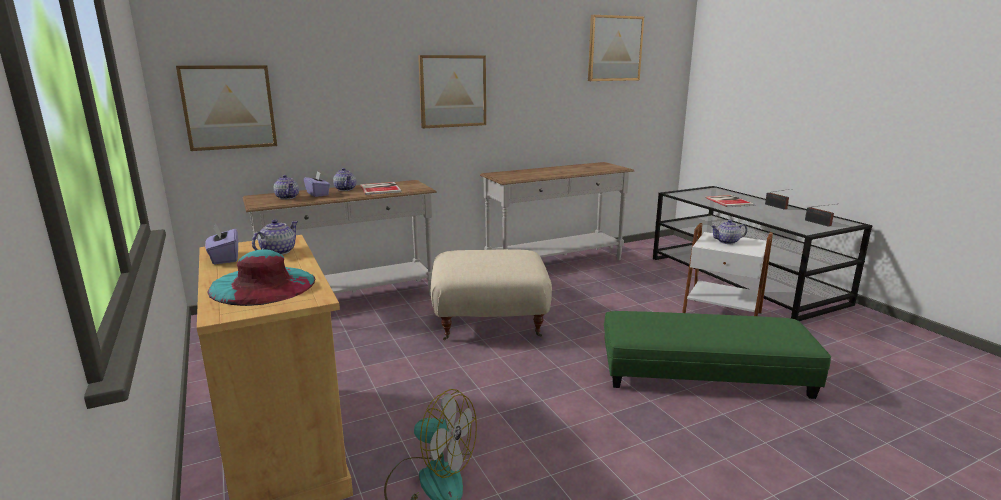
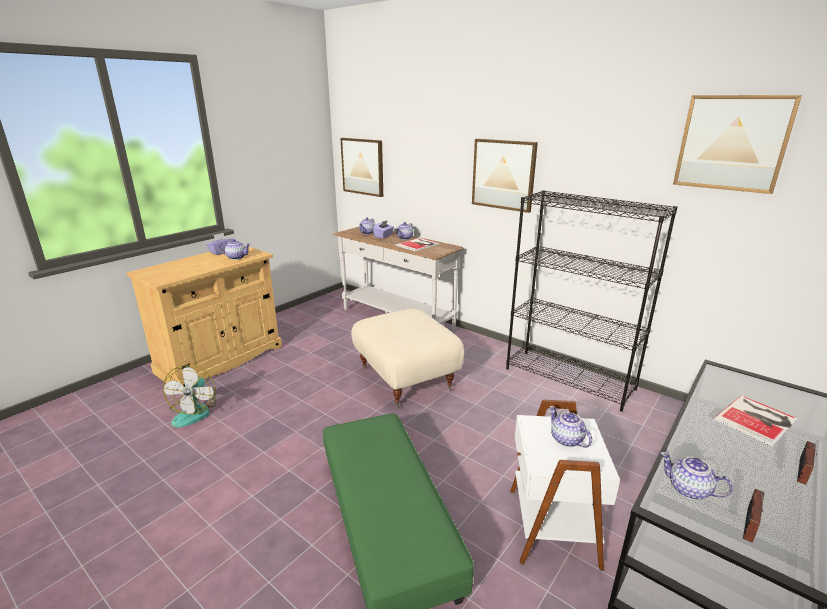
camera: 65 degrees right, 5 degrees up
turquoise hat [207,249,315,306] -> none
white console table [480,162,634,260] -> black bookcase [506,190,677,412]
none -> teapot [660,452,733,500]

